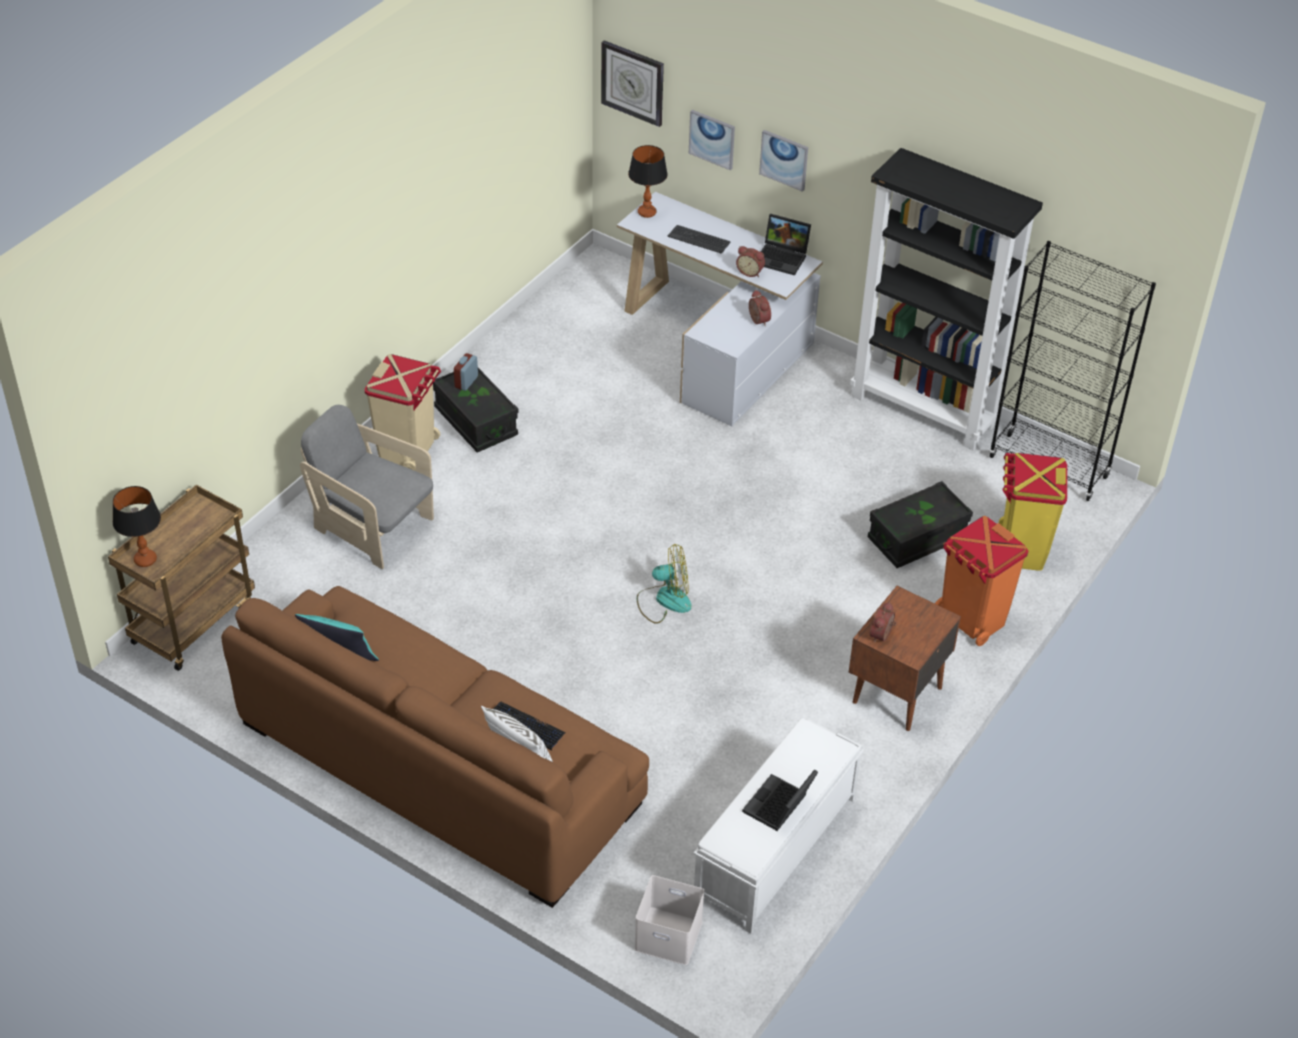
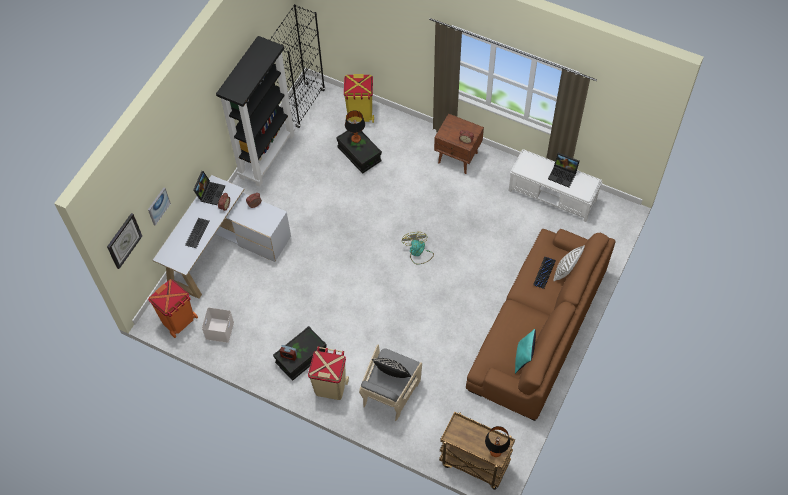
camera: 95 degrees left, 15 degrees up
table lamp [628,145,668,218] -> table lamp moved to [345,110,365,143]
white storage box [634,875,704,965] -> white storage box moved to [202,307,234,343]
picture [759,130,808,192] -> none
orange trash can [935,516,1028,646] -> orange trash can moved to [148,279,198,338]
none -> black pillow [372,358,411,378]

